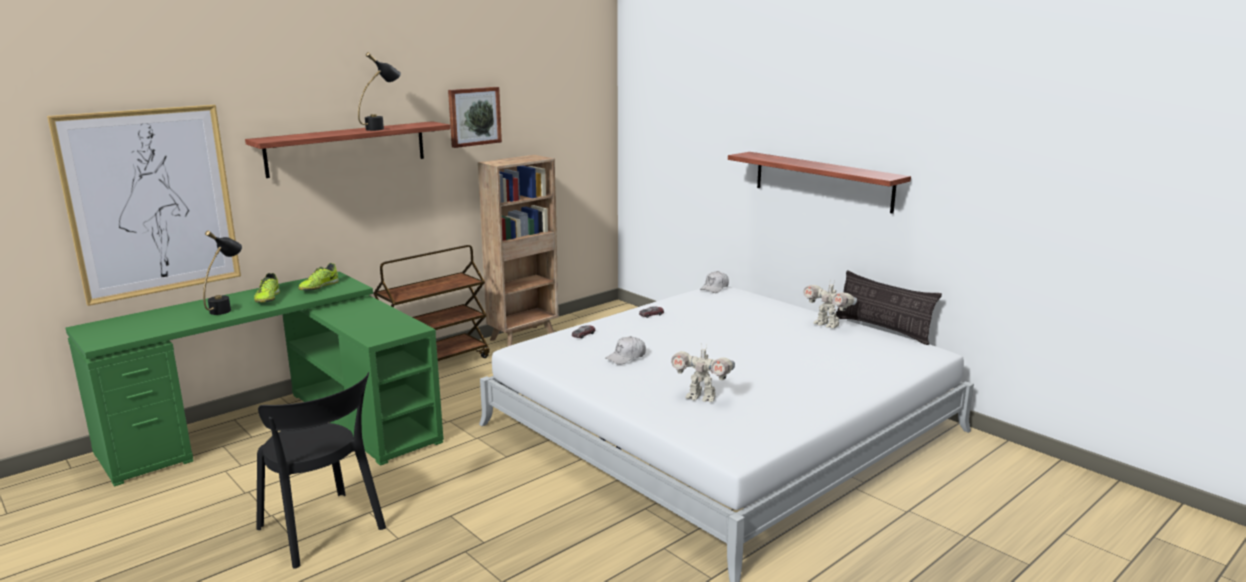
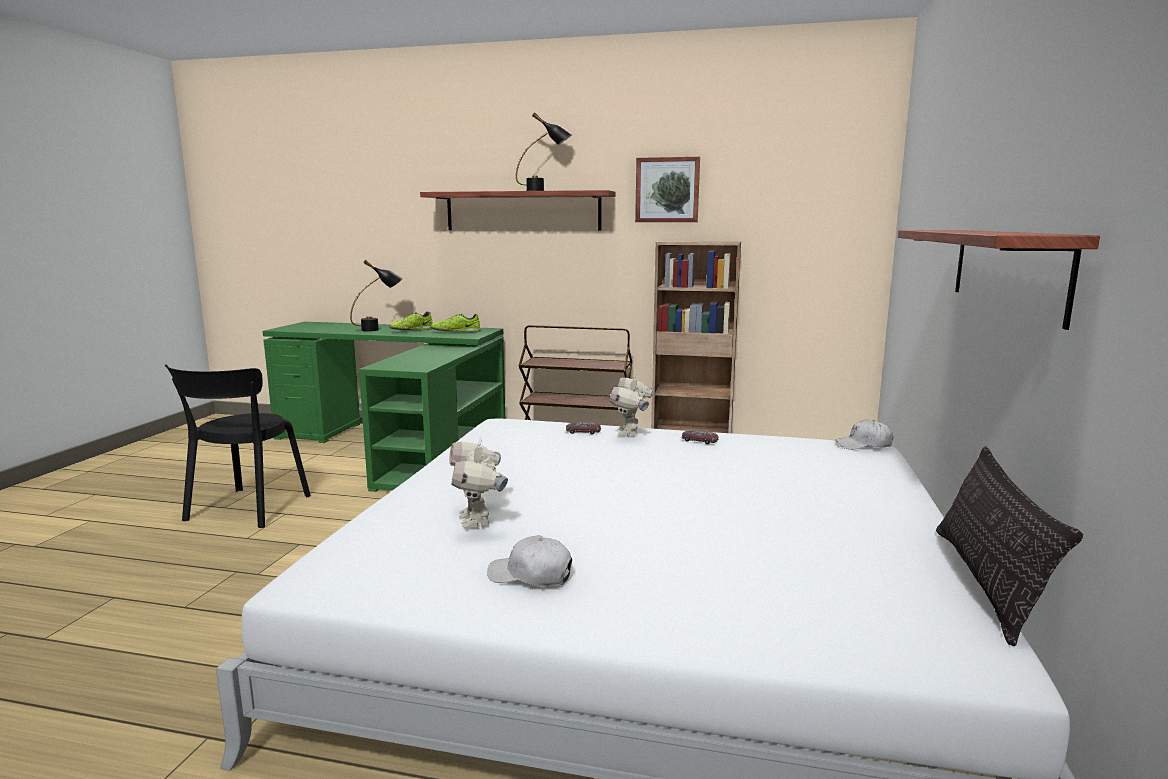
camera: 55 degrees right, 5 degrees down
picture [47,105,241,306] -> none
white cap [605,336,646,365] -> white cap moved to [487,535,572,587]
toy robot [803,281,857,328] -> toy robot moved to [610,373,654,437]

